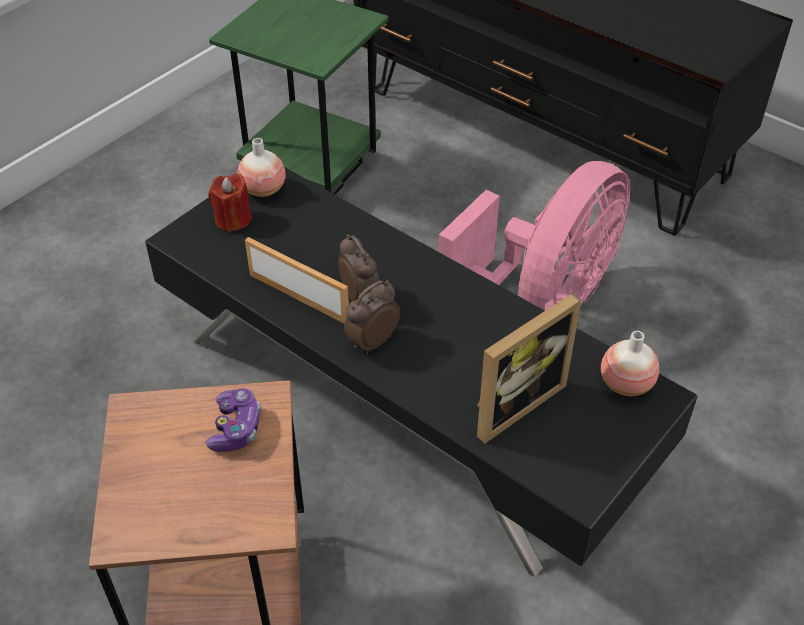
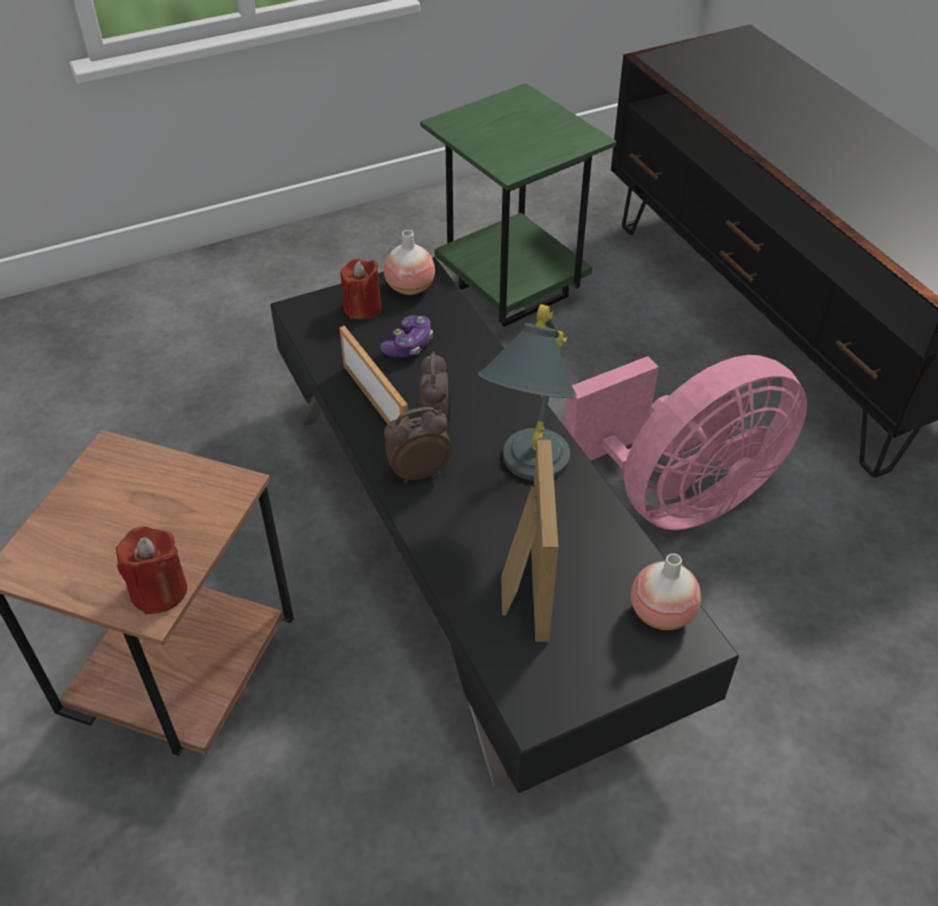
camera: 25 degrees right, 0 degrees up
game controller [206,388,261,452] -> game controller moved to [380,315,433,357]
picture frame [477,293,582,443] -> picture frame turned 75 degrees counterclockwise [501,439,558,642]
none -> red candle [116,526,187,614]
none -> grey table lamp [478,304,577,481]

